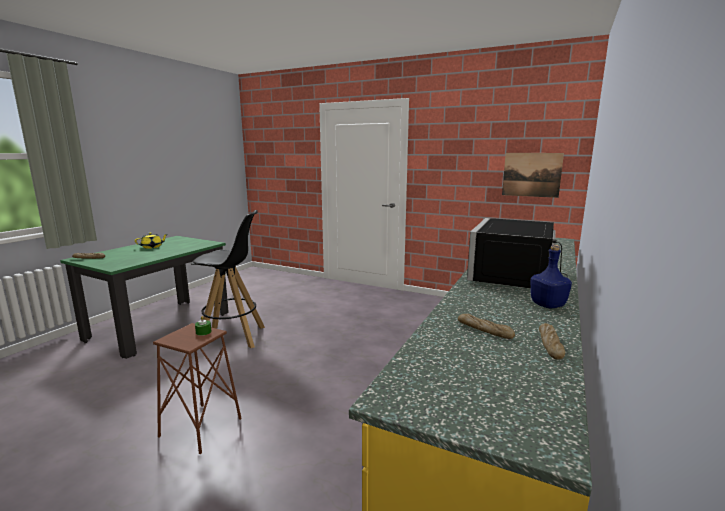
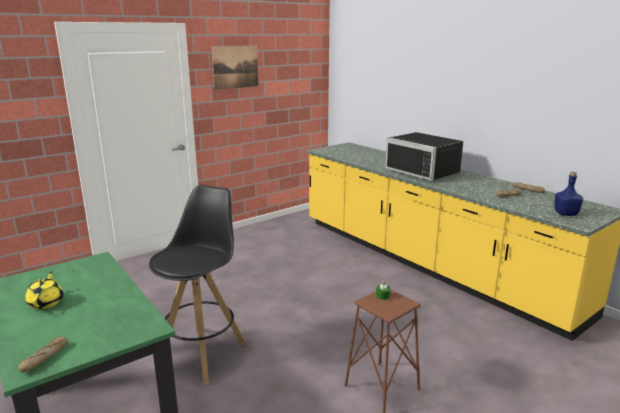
camera: 65 degrees left, 5 degrees up
picture [502,153,564,198] -> picture moved to [212,45,258,90]
blue bottle [530,244,572,308] -> blue bottle moved to [554,172,583,216]

